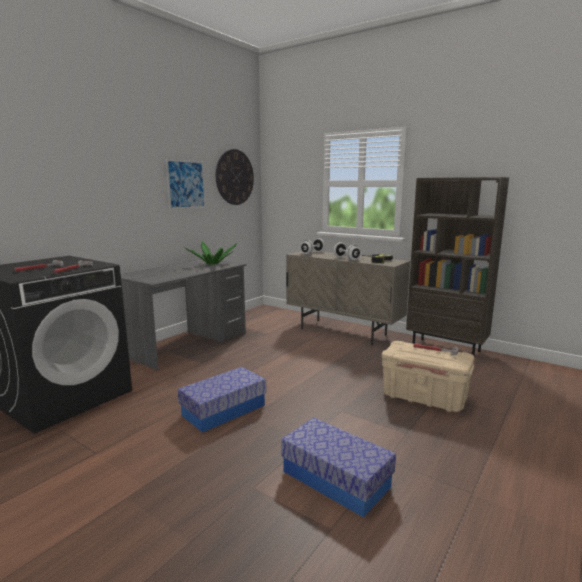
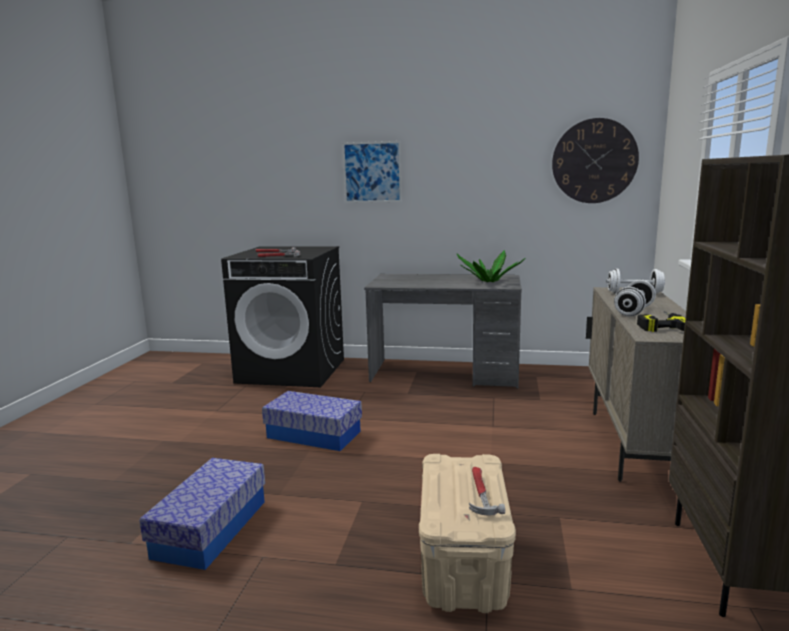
camera: 65 degrees right, 0 degrees up
picture [166,159,206,210] -> picture moved to [342,141,402,203]

